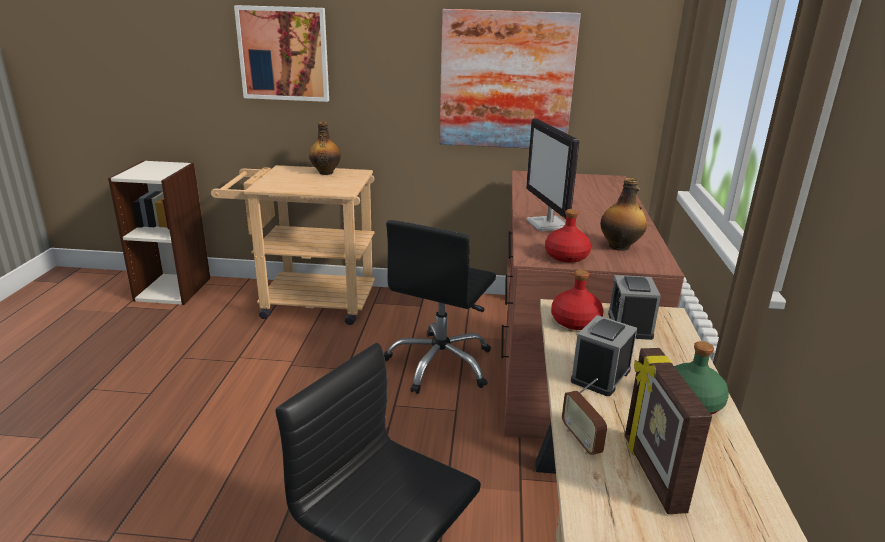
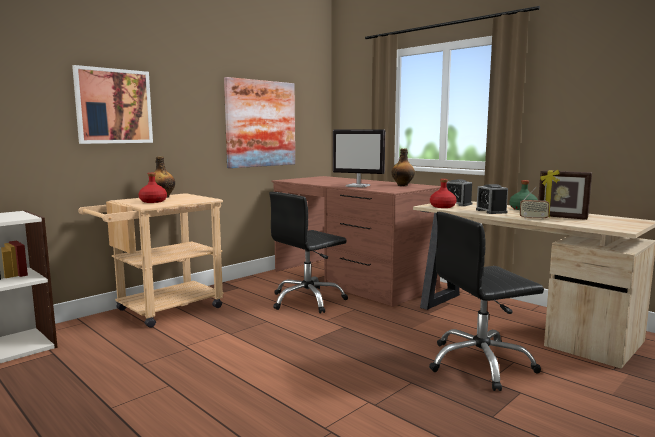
camera: 50 degrees left, 15 degrees down
black office chair [384,220,496,394] -> black office chair turned 75 degrees clockwise [269,192,348,313]
red bottle [545,209,591,263] -> red bottle moved to [139,173,167,203]

